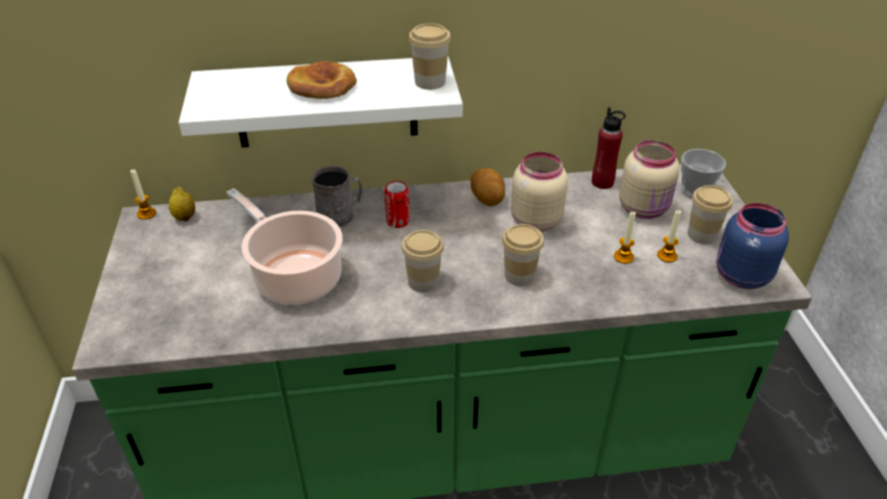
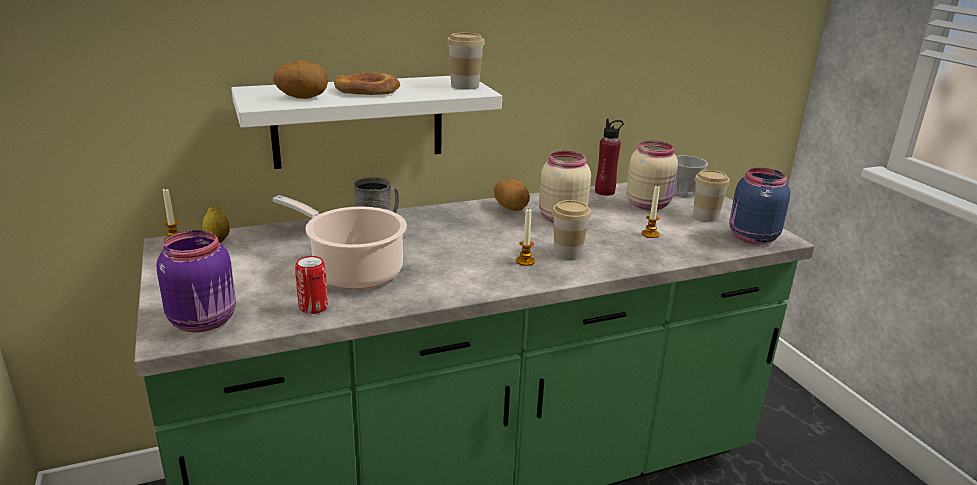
camera: 15 degrees left, 15 degrees down
can [384,181,410,228] -> can moved to [295,256,328,314]
cup [401,230,444,293] -> none
candle [657,210,681,262] -> candle moved to [516,209,535,266]
none -> purple jar [157,230,236,332]
none -> potato [273,60,328,99]

